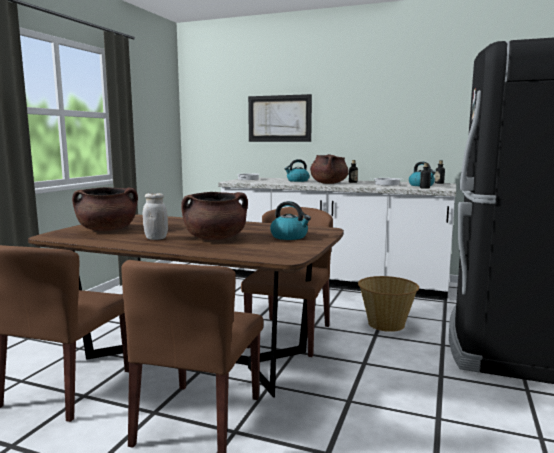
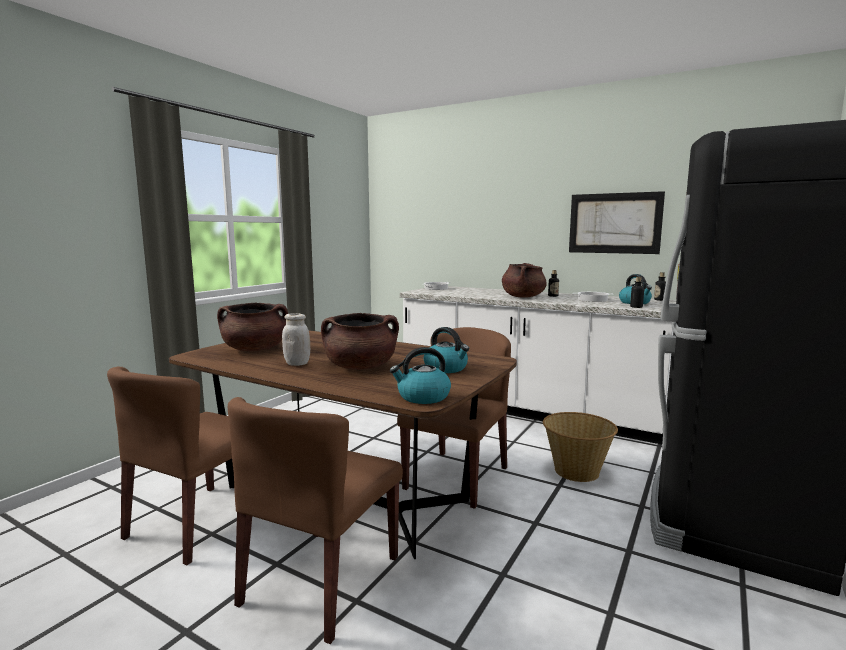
camera: 10 degrees right, 0 degrees up
picture [248,94,312,142] -> picture moved to [569,191,665,254]
kettle [285,159,309,182] -> kettle moved to [390,347,451,404]

